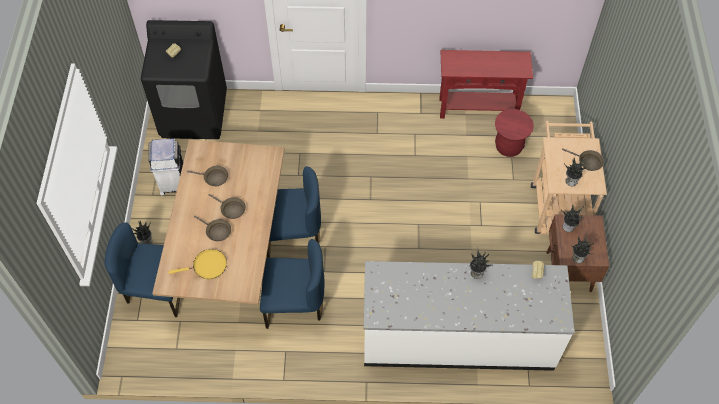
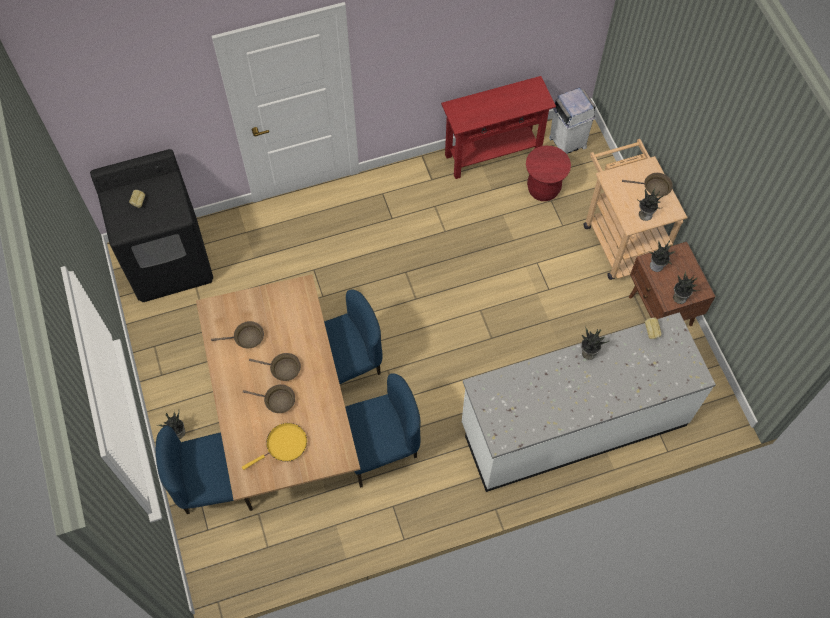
camera: 20 degrees left, 5 degrees up
white trash can [148,138,183,195] -> white trash can moved to [549,88,596,154]

